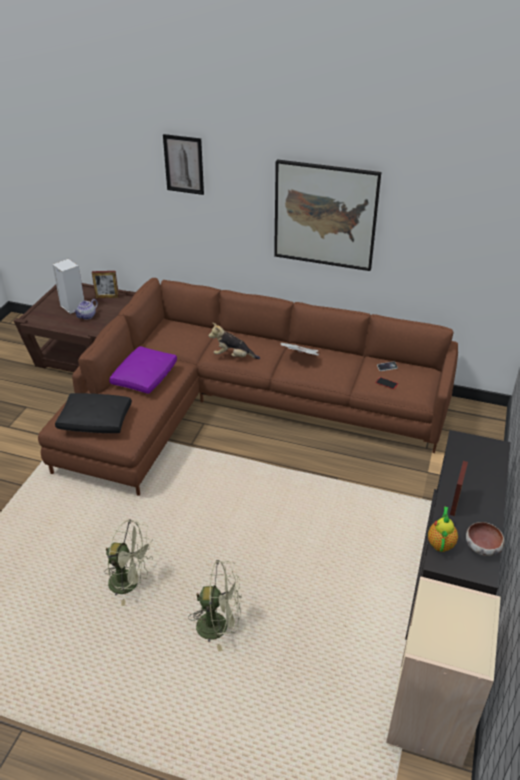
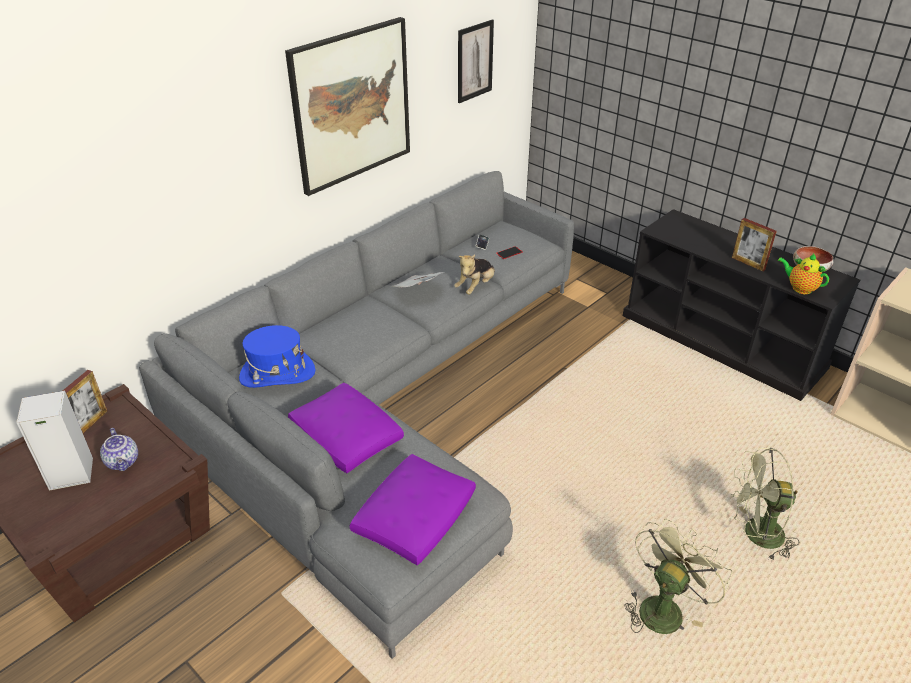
camera: 65 degrees left, 0 degrees up
brown sofa [38,278,458,496] -> grey sofa [139,171,574,659]
black pillow [55,393,132,433] -> purple pillow [350,454,476,565]
picture [163,134,204,195] -> picture moved to [458,20,494,103]
green fan [188,560,241,652] -> green fan turned 120 degrees counterclockwise [730,448,799,561]
plush toy [208,323,260,359] -> plush toy moved to [454,255,495,295]
none -> blue hat [239,325,315,388]

